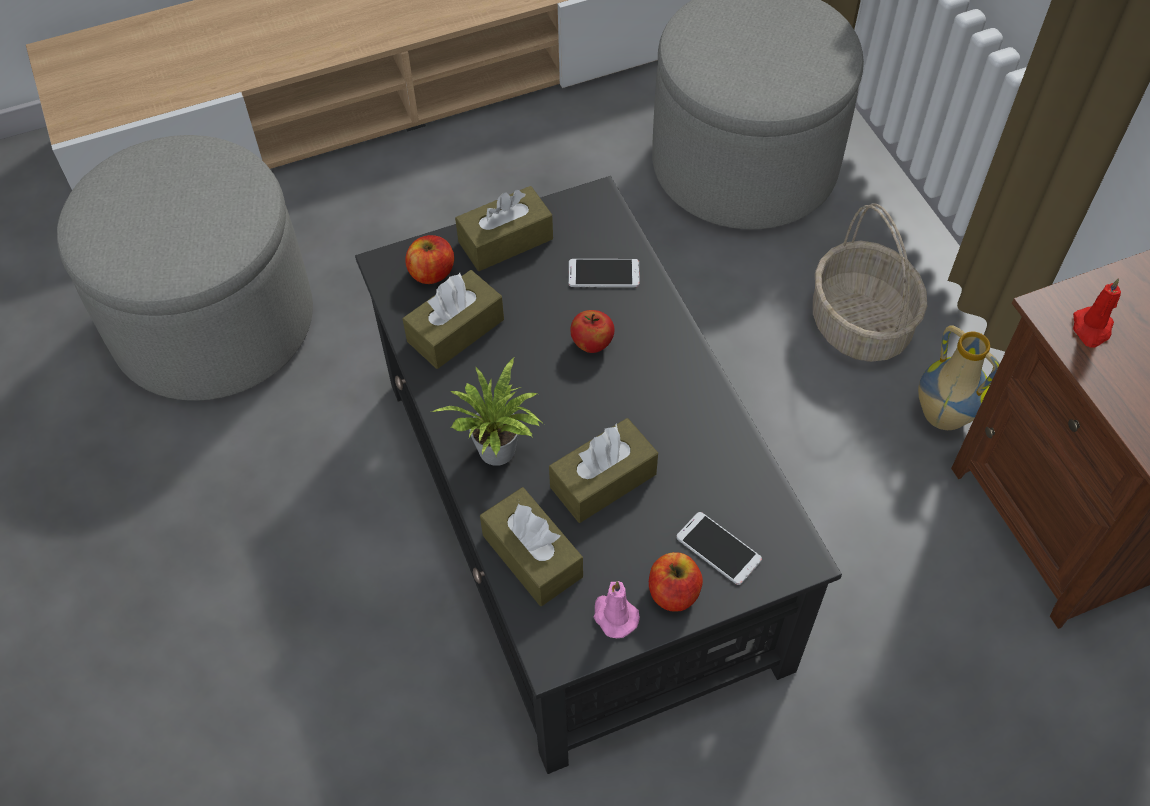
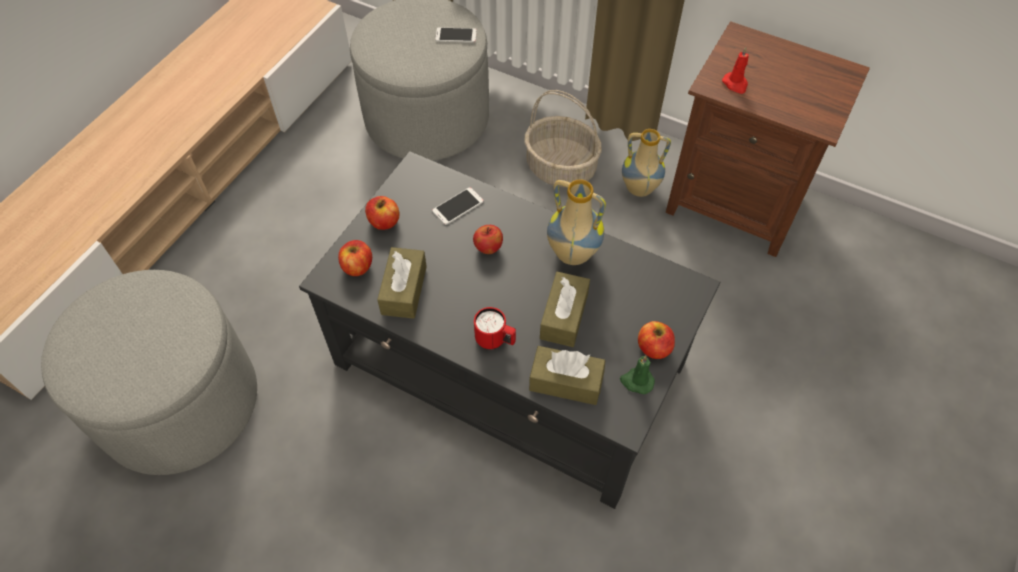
camera: 40 degrees left, 0 degrees up
potted plant [432,358,544,466] -> red mug [474,307,516,349]
brown tissue box [455,186,553,271] -> apple [365,196,400,230]
pink candle [593,581,640,638] -> green candle [620,355,655,394]
phone [676,512,762,585] -> phone moved to [435,27,477,43]
none -> vase [547,179,606,265]

